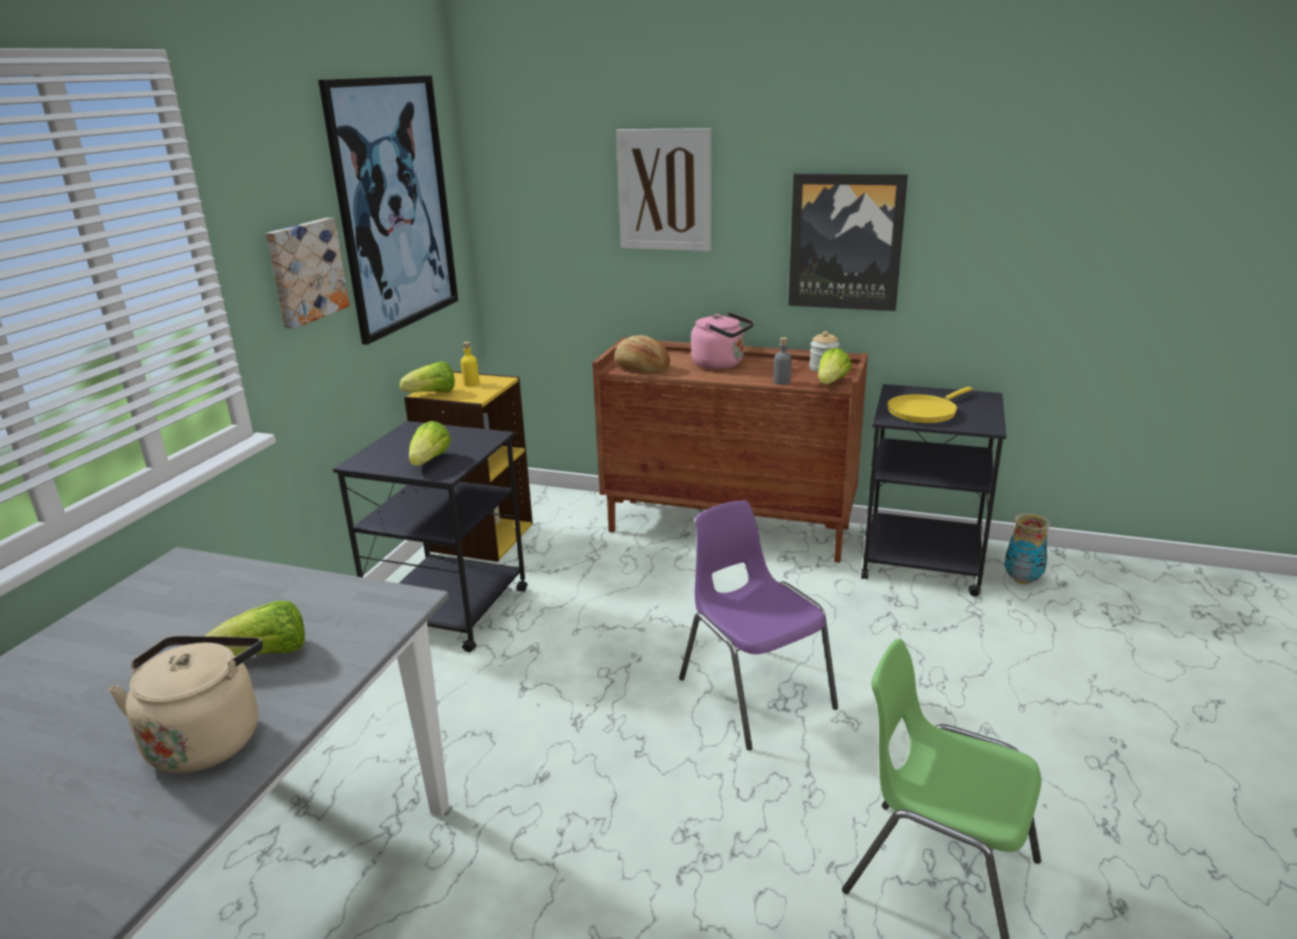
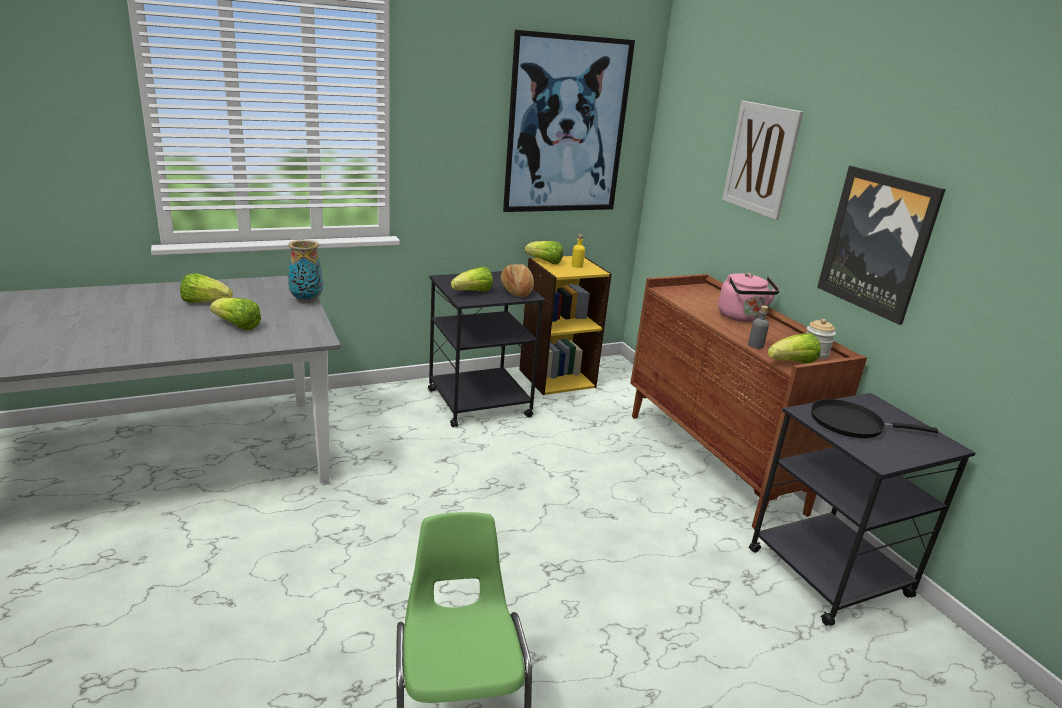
camera: 45 degrees right, 0 degrees up
beige kettle [109,636,263,773] -> none
picture [266,218,350,329] -> none
bread [614,335,670,372] -> bread moved to [501,264,534,297]
purple chair [679,500,838,750] -> none
yellow frying pan [887,387,972,423] -> black frying pan [811,399,939,438]
vase [1004,513,1050,584] -> vase moved to [288,240,323,303]
none -> lettuce [180,273,233,303]

